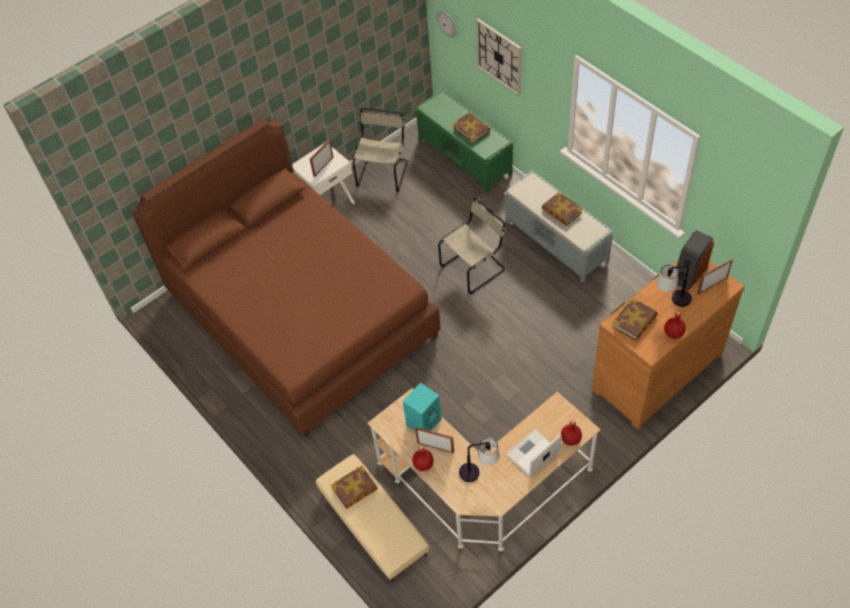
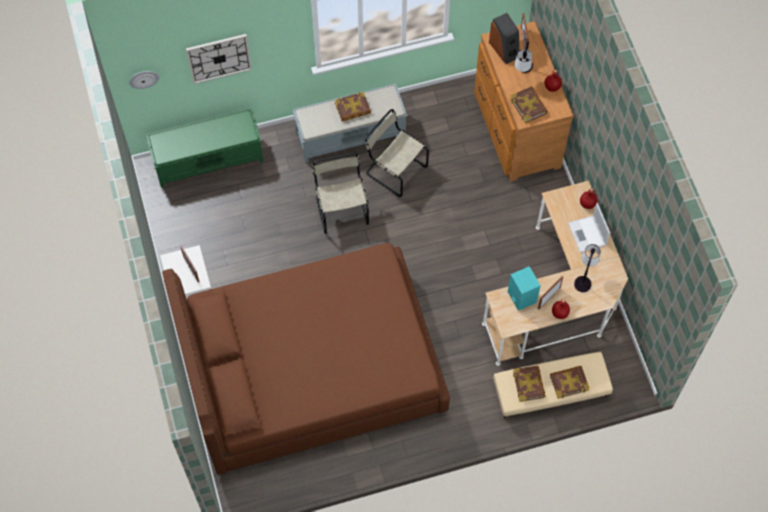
camera: 70 degrees left, 10 degrees up
beige chair [353,108,408,192] -> beige chair moved to [365,109,429,197]
book [453,113,490,143] -> book moved to [550,366,590,399]

